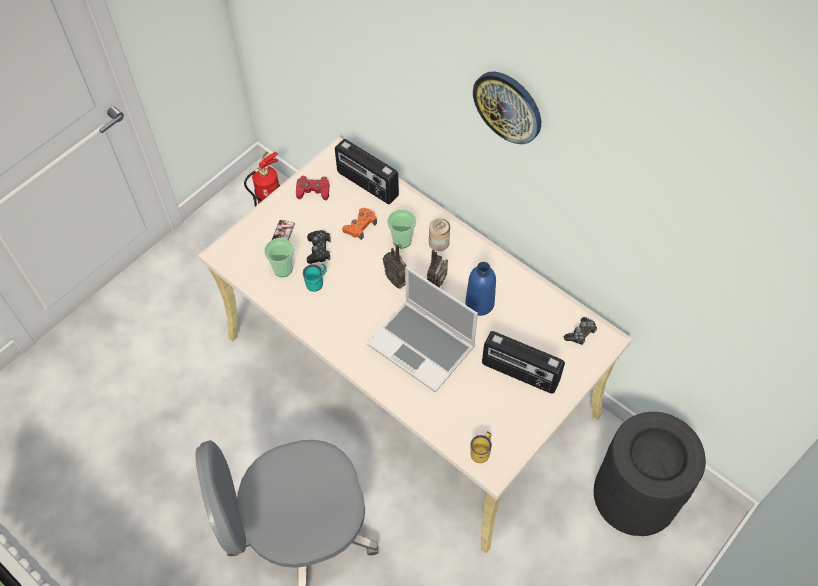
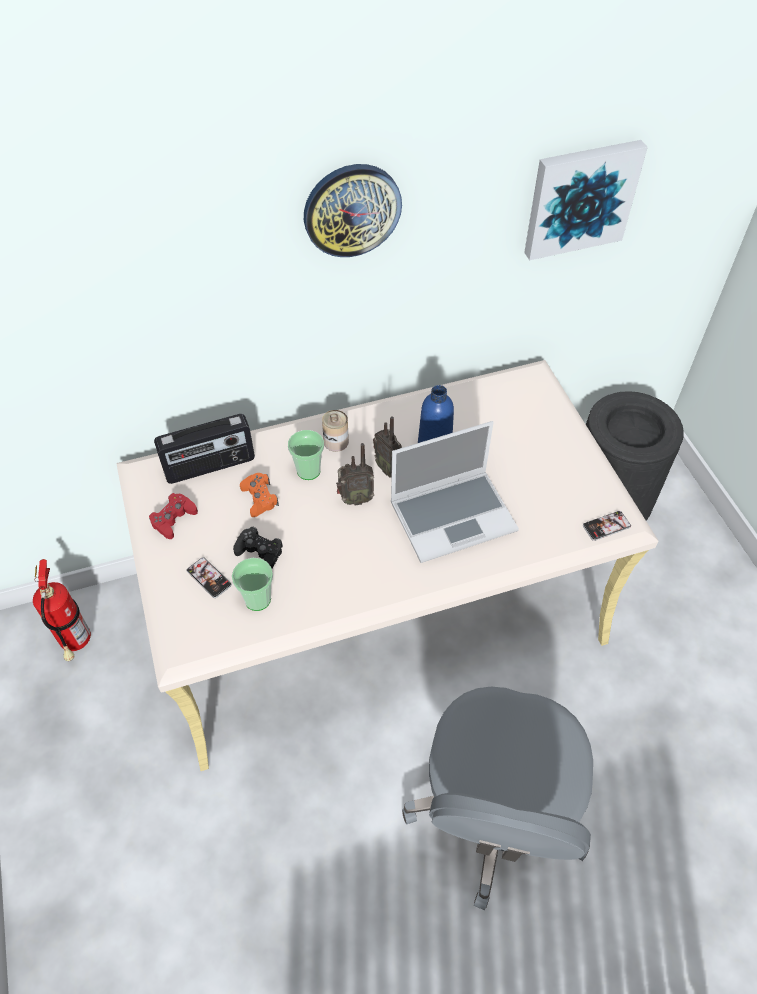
camera: 60 degrees left, 5 degrees down
turquoise mug [303,264,327,292] -> none
yellow mug [470,432,492,463] -> phone [583,511,631,541]
radio [482,331,565,394] -> none
game controller [564,317,597,345] -> none
none -> picture [524,140,648,260]

